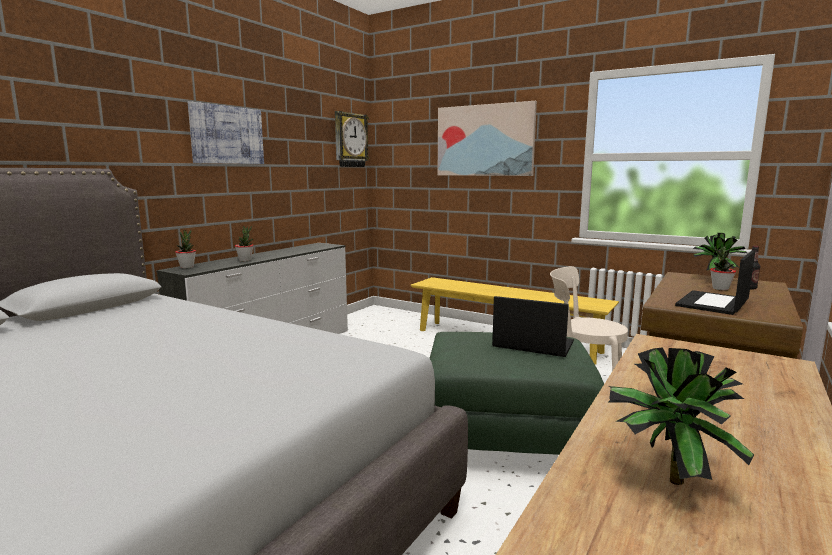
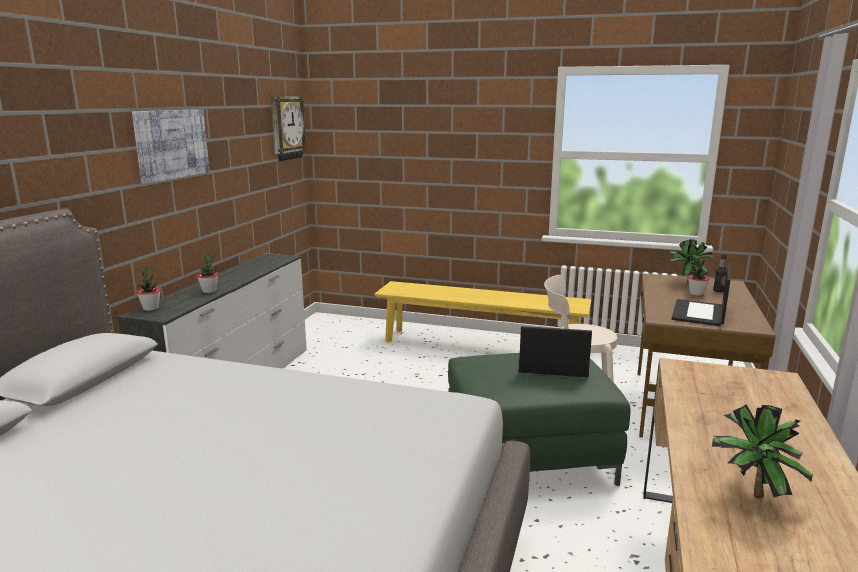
camera: 15 degrees left, 5 degrees up
picture [438,101,537,176] -> none

